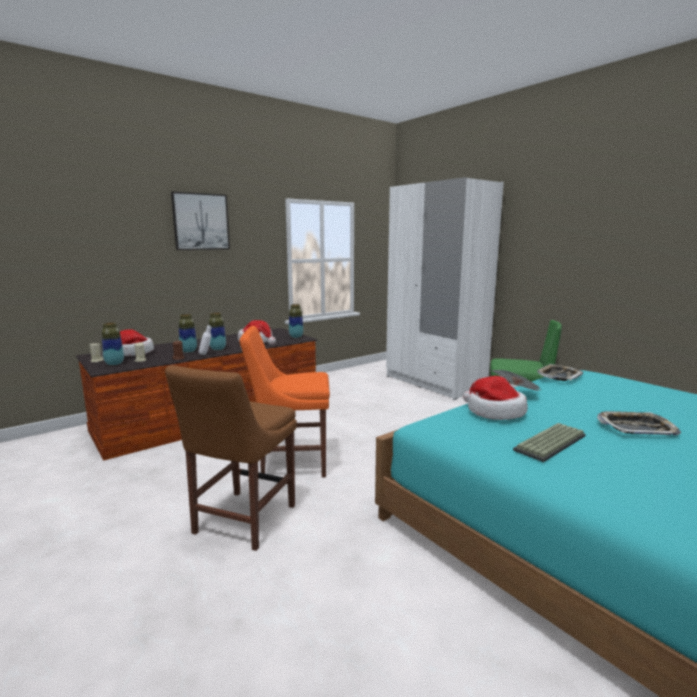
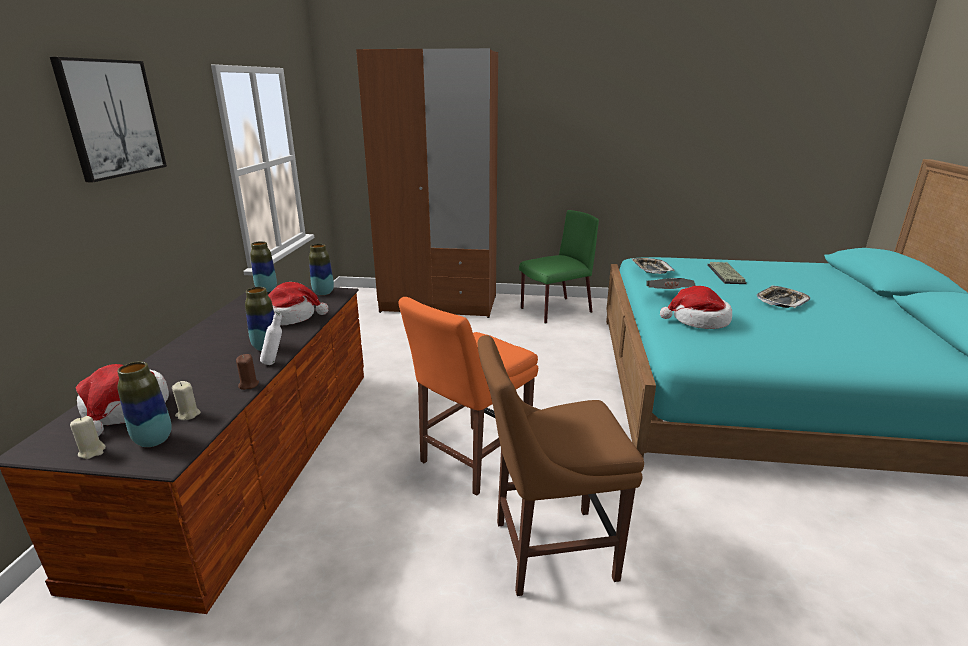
camera: 45 degrees left, 10 degrees up
brown chair [165,365,297,551] -> brown chair turned 105 degrees clockwise [478,335,644,596]
vase [179,314,197,353] -> vase moved to [250,241,277,292]
white wardrobe [386,177,504,400] -> brown wardrobe [356,48,498,318]
keyboard [513,423,586,462] -> keyboard moved to [707,262,747,284]

